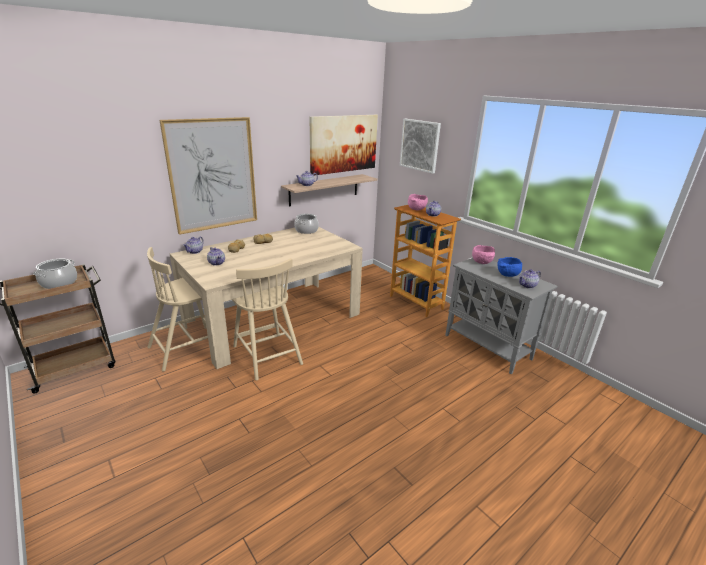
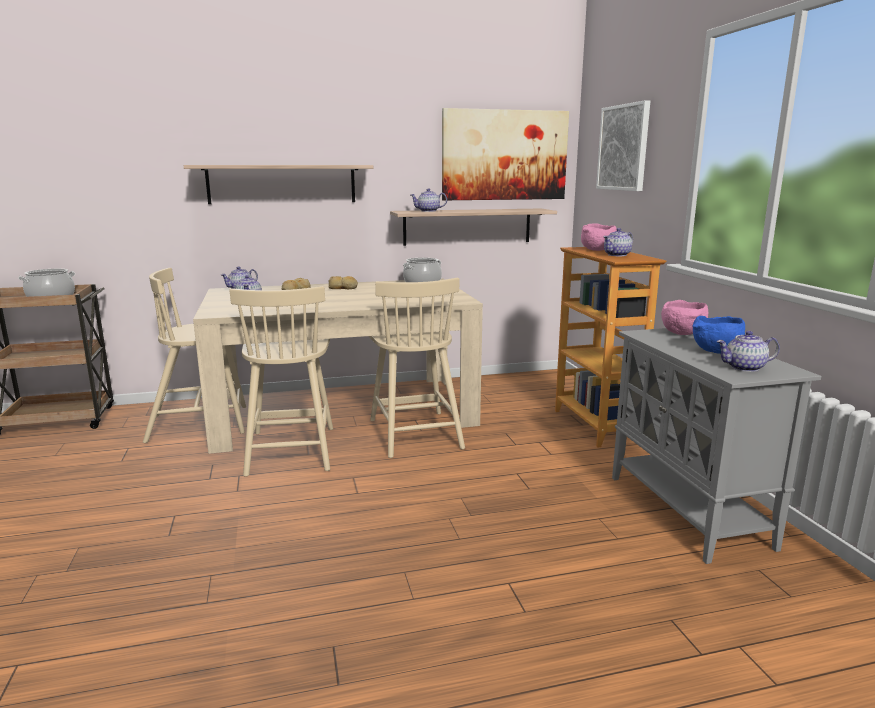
camera: 25 degrees right, 10 degrees down
picture [159,117,257,235] -> shelf [183,165,373,204]
none -> beige chair [369,278,465,458]

